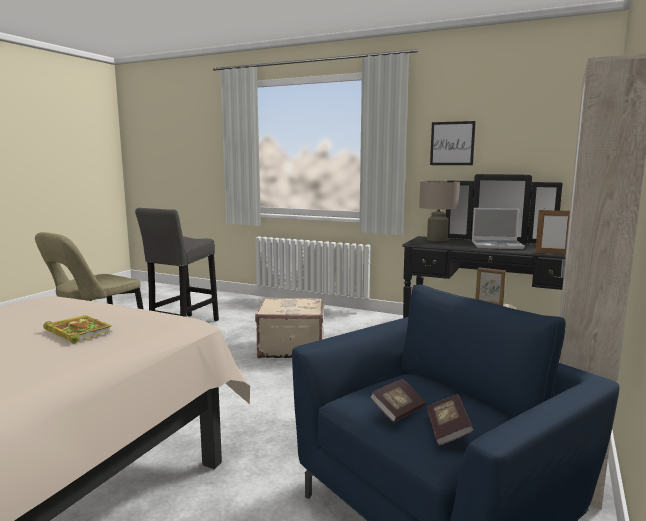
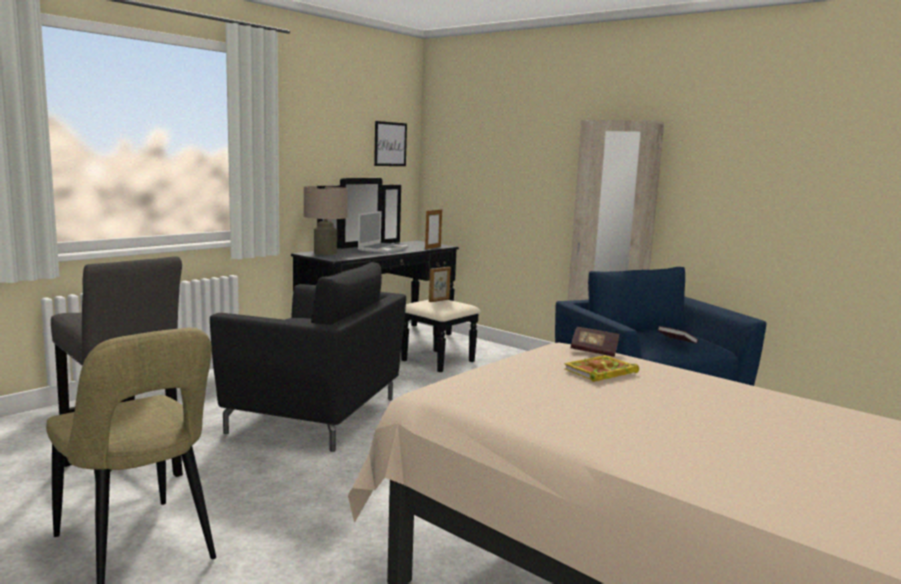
camera: 75 degrees left, 0 degrees up
beige suitcase [255,298,324,359] -> black armchair [210,262,406,452]
book [427,394,474,446] -> book moved to [571,327,619,357]
picture [430,121,476,165] -> picture moved to [374,121,407,166]

